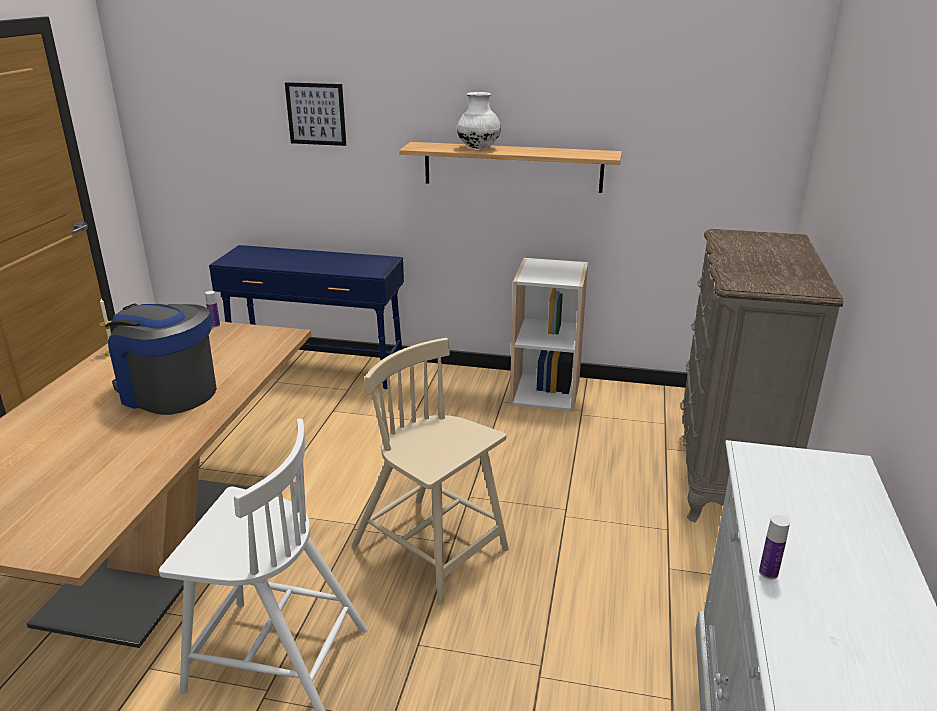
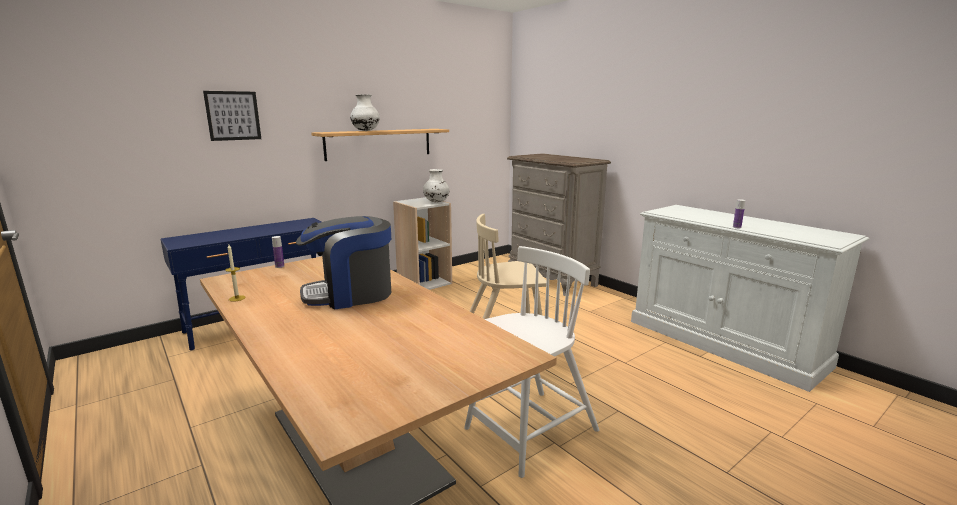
camera: 50 degrees left, 10 degrees down
none -> white vase [423,169,450,203]

